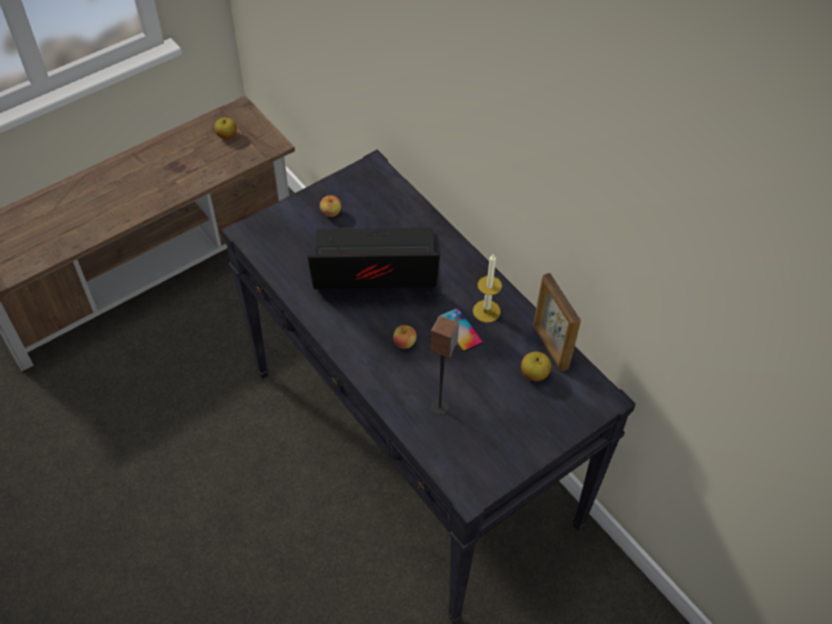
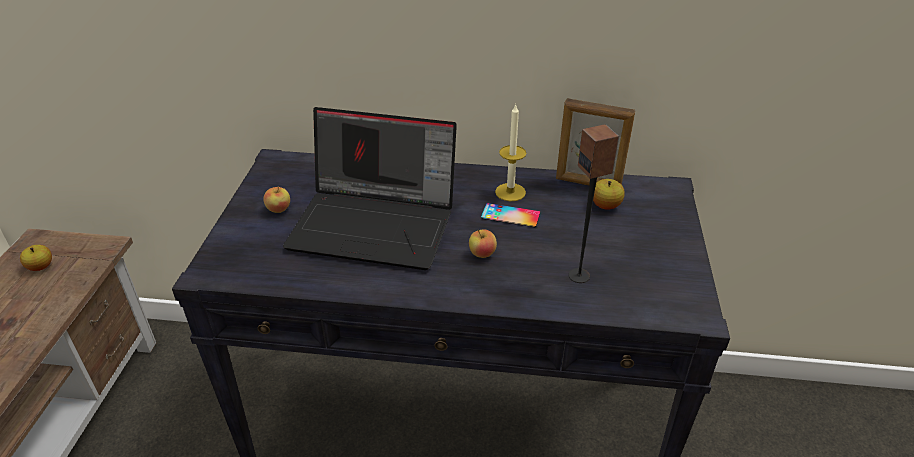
camera: 45 degrees left, 15 degrees down
laptop [307,228,440,289] -> laptop turned 120 degrees counterclockwise [283,107,457,270]

